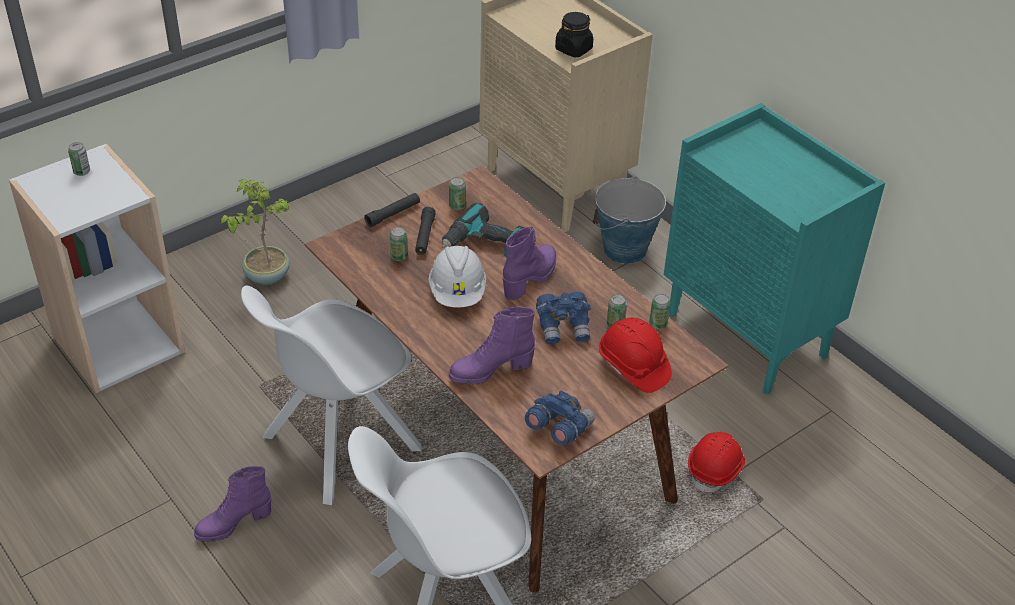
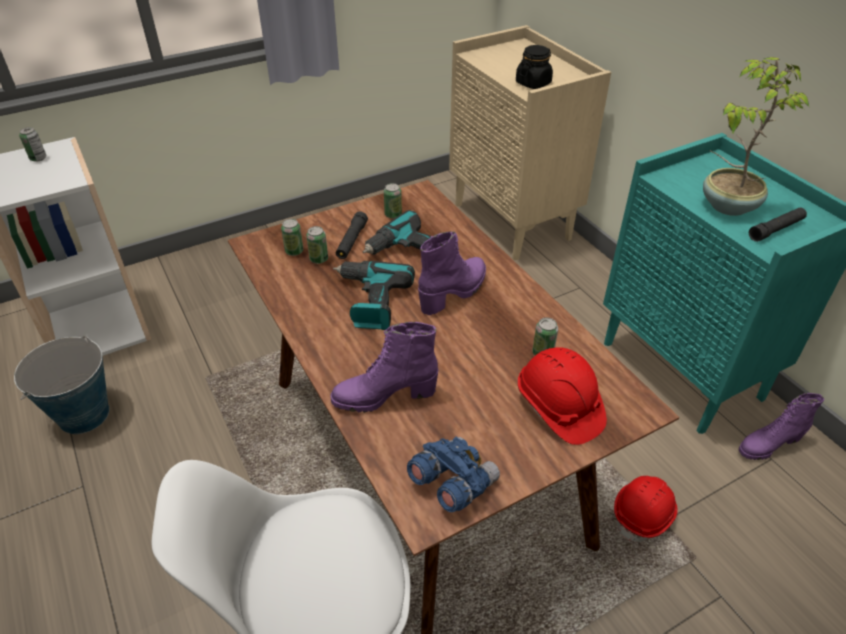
camera: 10 degrees right, 0 degrees up
purple boot [194,466,271,542] -> purple boot moved to [738,393,825,460]
potted plant [220,179,290,285] -> potted plant moved to [703,57,809,216]
white chair [241,286,422,505] -> none
black flashlight [364,193,420,227] -> black flashlight moved to [749,207,807,242]
white hard hat [429,245,486,308] -> power drill [333,261,415,330]
blue binoculars [536,292,591,344] -> none
bucket [593,176,666,264] -> bucket moved to [14,336,109,434]
can [649,294,671,329] -> can moved to [281,219,303,256]

